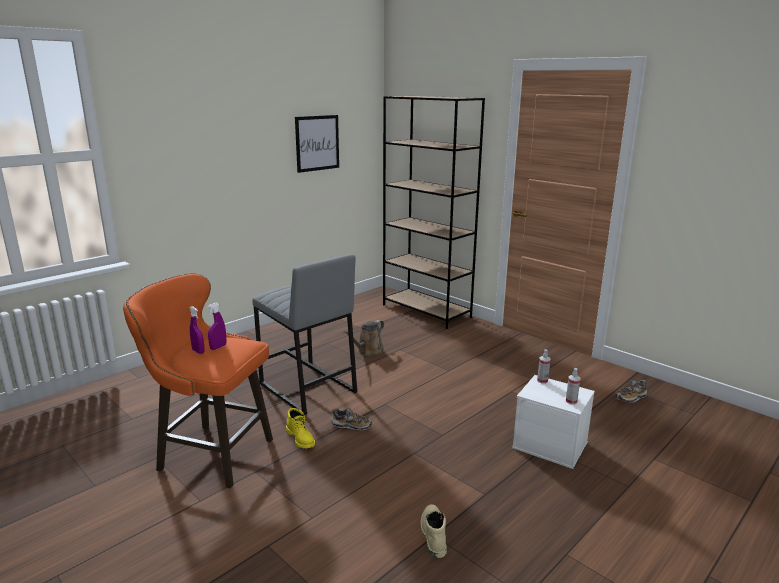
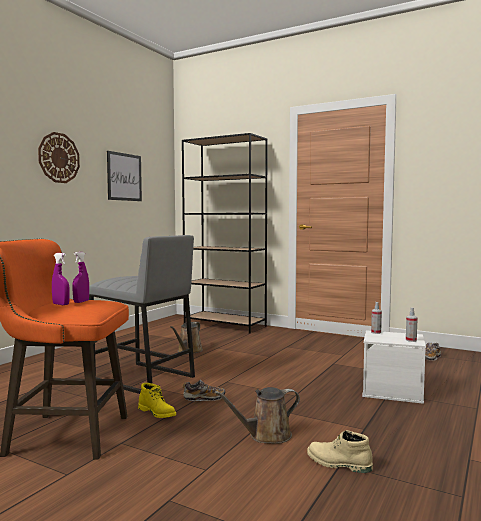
camera: 15 degrees left, 15 degrees down
beige boot [421,504,447,558] -> beige boot turned 45 degrees counterclockwise [307,430,373,473]
none -> wall clock [38,132,80,183]
none -> brown watering can [214,387,300,444]

